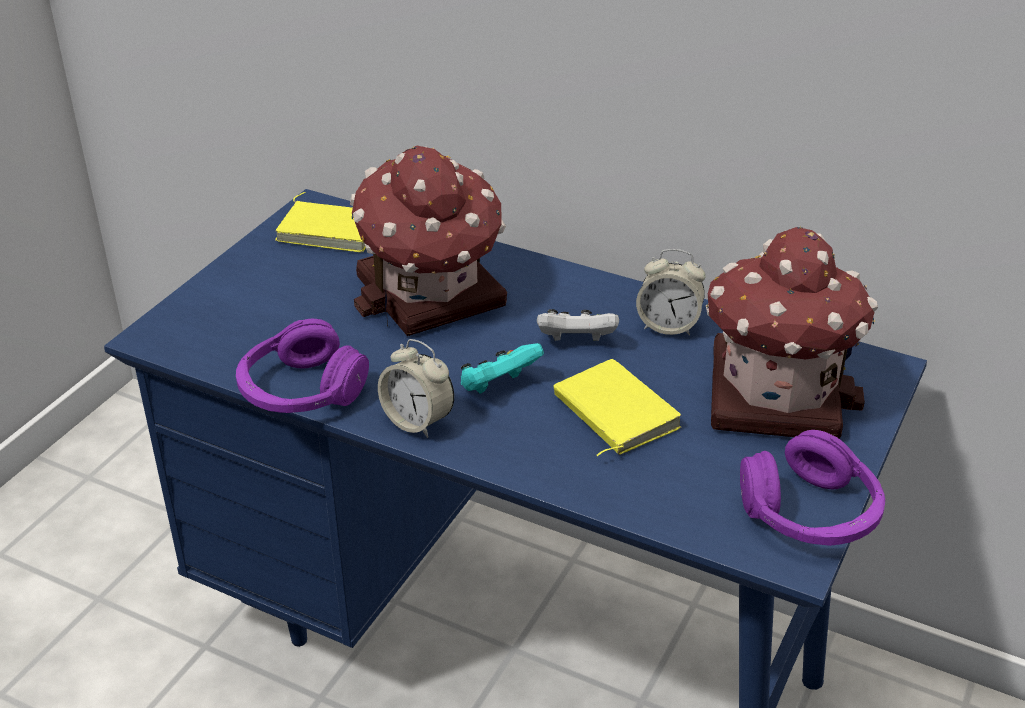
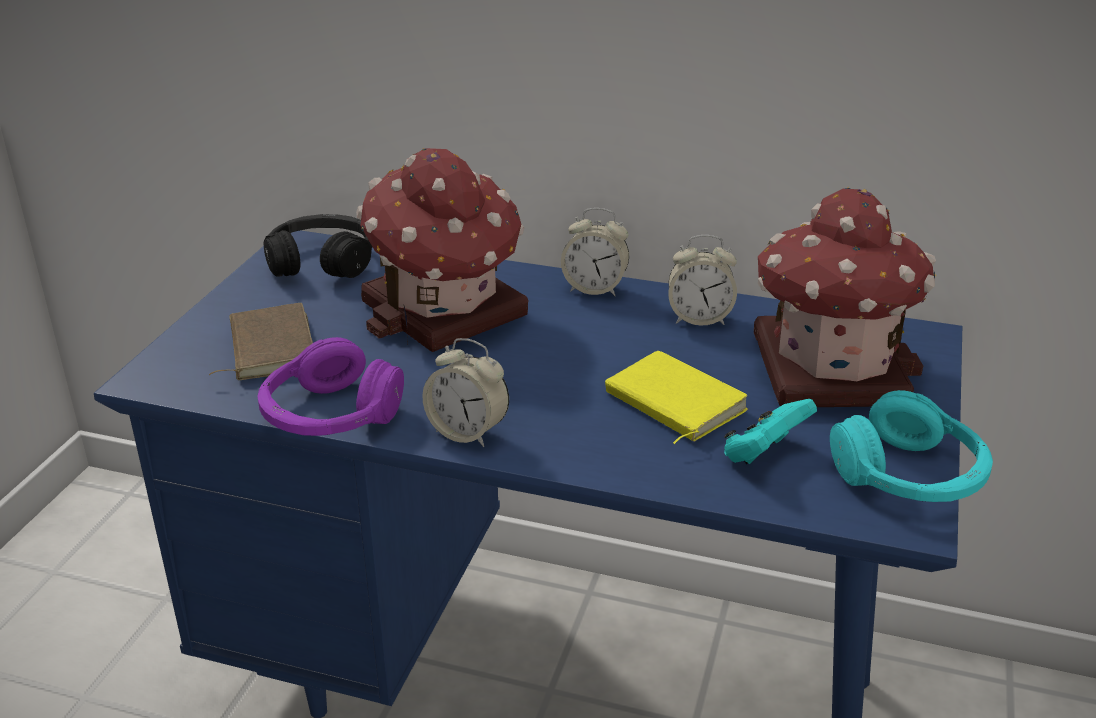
camera: 10 degrees left, 5 degrees down
yellow book [275,192,366,252] -> black headphones [264,214,372,278]
turquoise game controller [461,343,544,394] -> turquoise game controller moved to [724,399,817,464]
white game controller [537,309,619,341] -> none
purple headphones [740,430,885,546] -> turquoise headphones [830,390,993,502]
none -> brown book [209,303,313,380]
none -> alarm clock [561,208,629,296]

